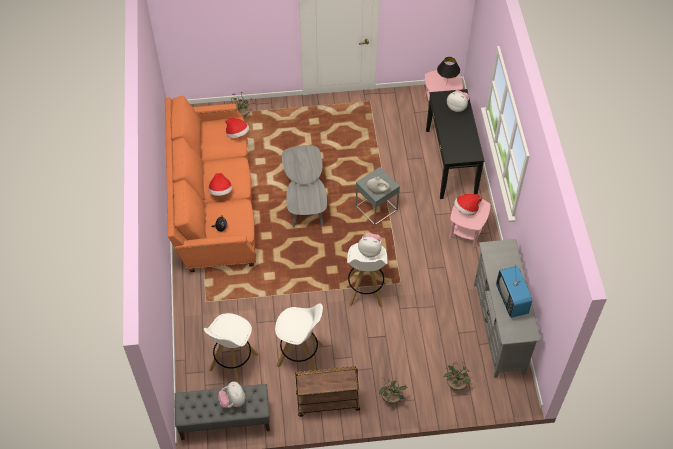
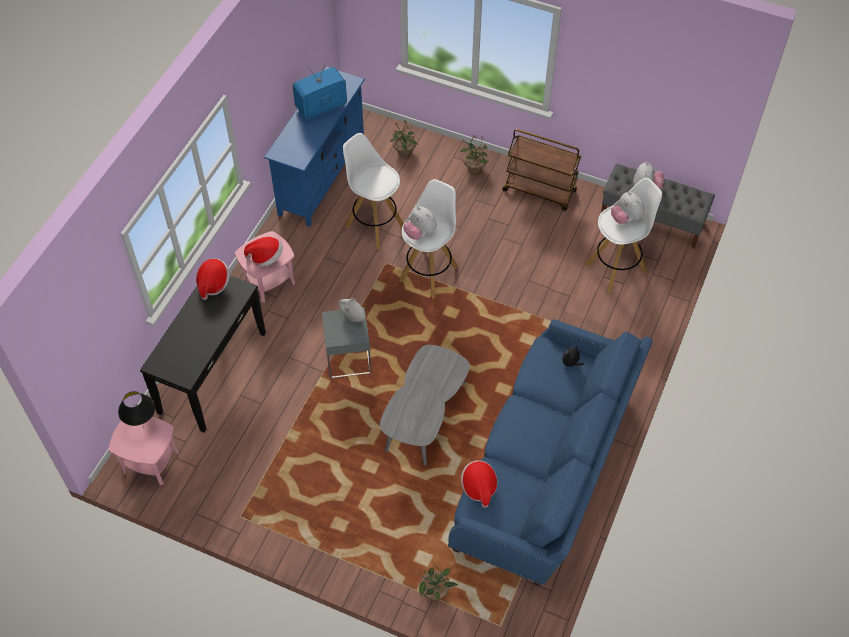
camera: 150 degrees left, 0 degrees up
orange sofa [165,96,256,272] -> blue sofa [448,319,653,586]
hat [208,173,232,196] -> hat moved to [196,258,230,300]
white stool [275,303,323,370] -> white stool moved to [343,133,404,250]
plush toy [447,90,469,112] -> plush toy moved to [611,192,645,224]
grey tv stand [474,239,541,378] -> blue tv stand [264,67,365,227]
television [496,266,532,318] -> television turned 135 degrees counterclockwise [293,59,347,119]

